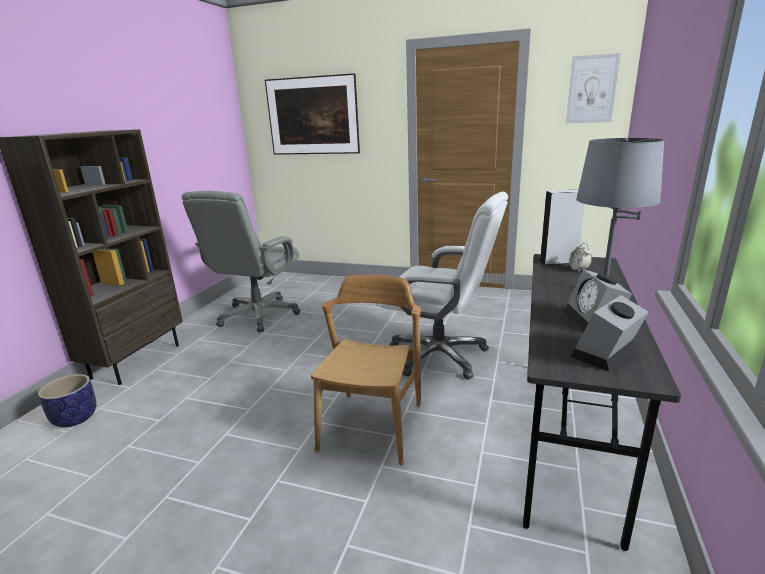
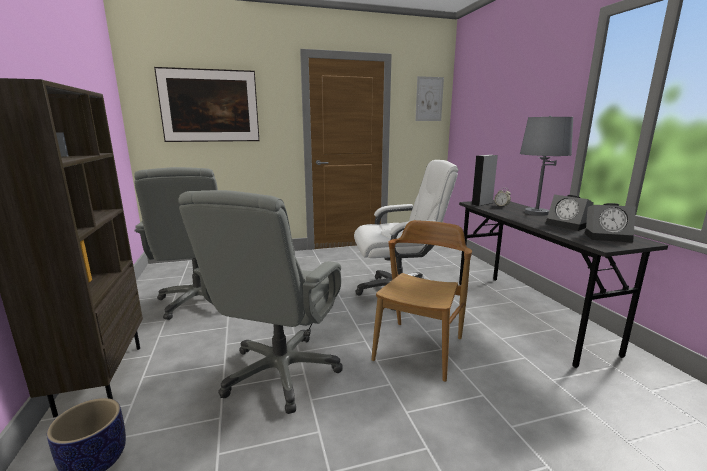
camera: 35 degrees left, 5 degrees down
brown chair [311,275,421,466] -> brown chair turned 45 degrees clockwise [371,220,472,382]
alarm clock [571,295,649,371] -> alarm clock turned 90 degrees counterclockwise [584,203,636,243]
none -> grey office chair [178,190,343,414]

